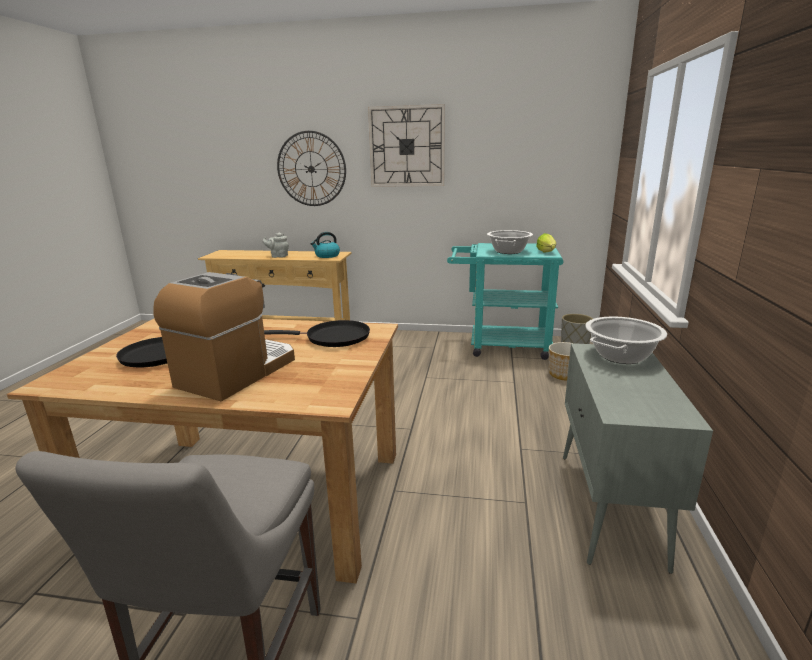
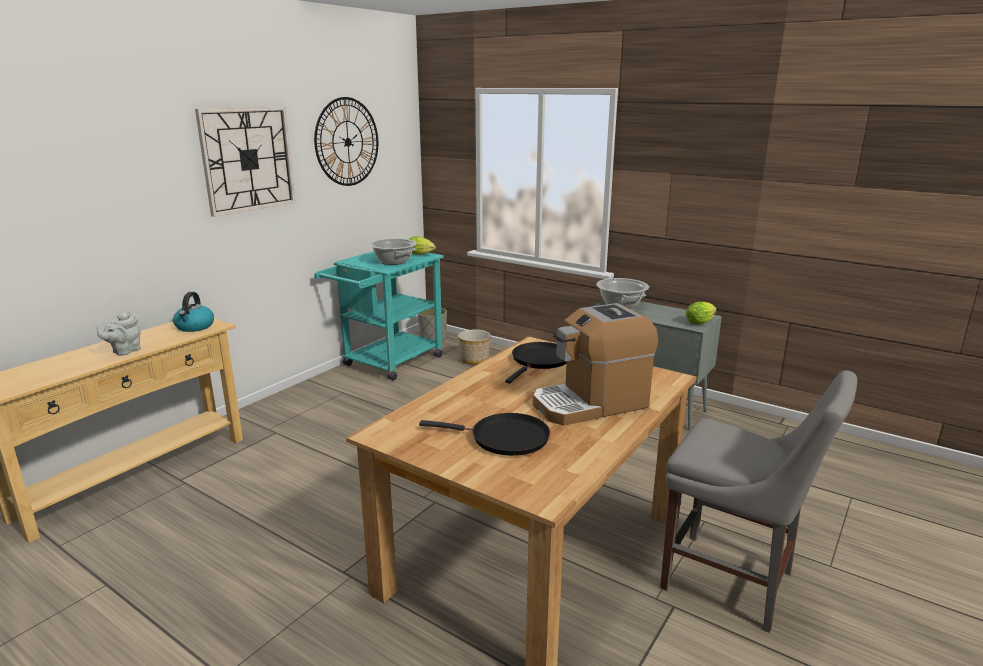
camera: 65 degrees left, 0 degrees up
coffee machine [153,272,295,402] -> coffee machine turned 75 degrees counterclockwise [533,303,658,426]
wall clock [277,131,346,206] -> wall clock moved to [314,97,378,186]
none -> lettuce [686,302,716,325]

